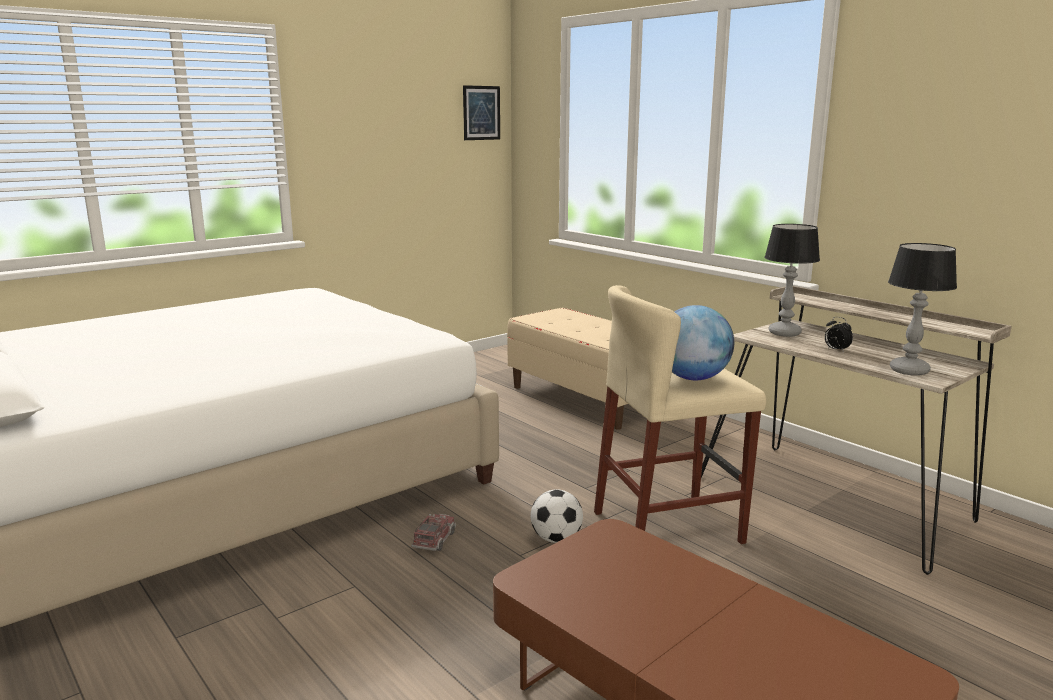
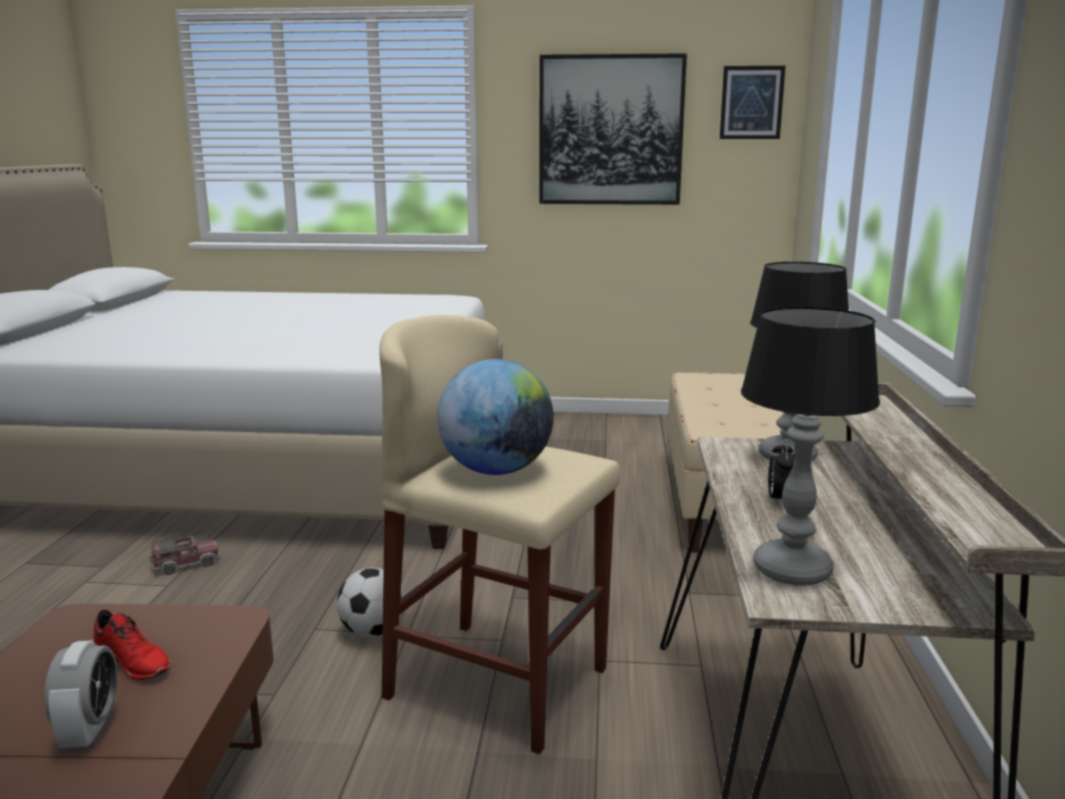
camera: 45 degrees right, 0 degrees up
toy truck [411,514,456,551] -> toy truck moved to [149,535,220,575]
none -> alarm clock [44,640,117,749]
none -> red shoe [92,610,171,680]
none -> picture [539,53,687,205]

